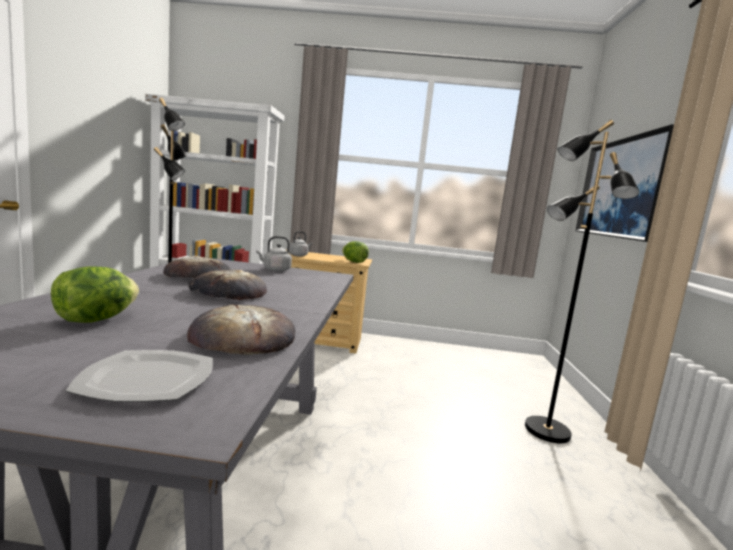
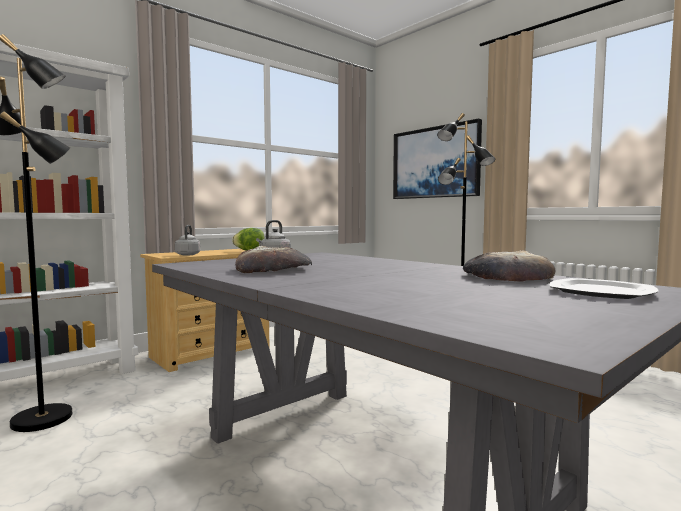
camera: 45 degrees left, 5 degrees down
lettuce [51,266,139,323] -> none
bread [188,270,267,300] -> none

